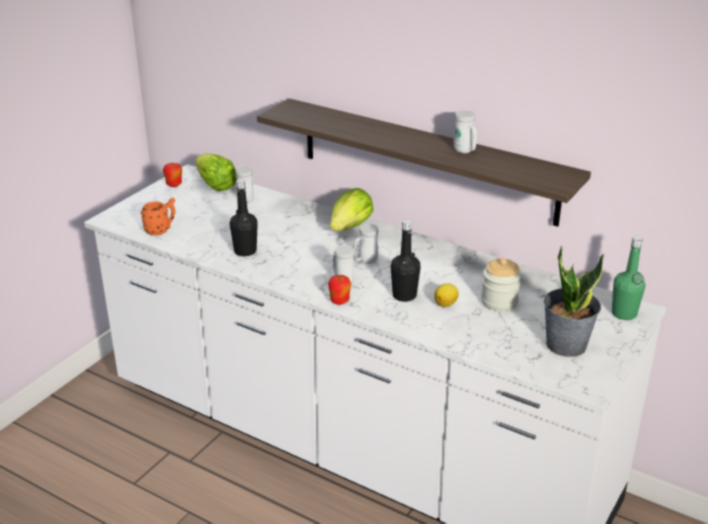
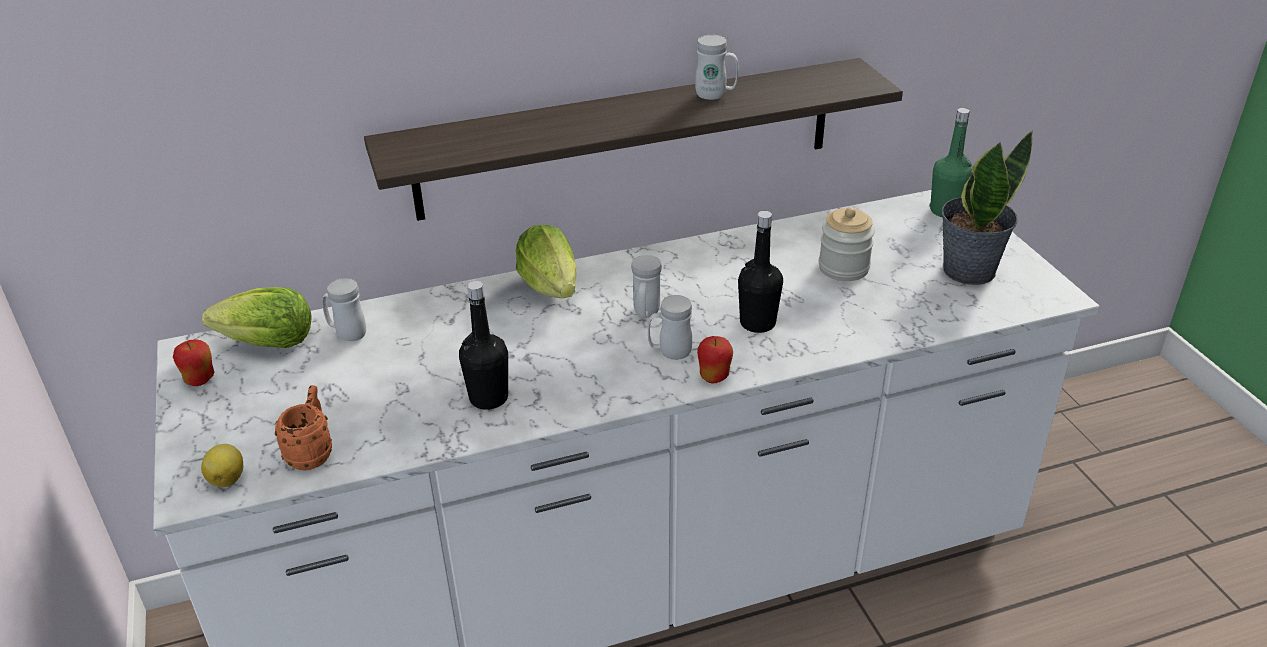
camera: 50 degrees left, 5 degrees up
lemon [434,283,459,307] -> lemon moved to [201,444,243,487]

